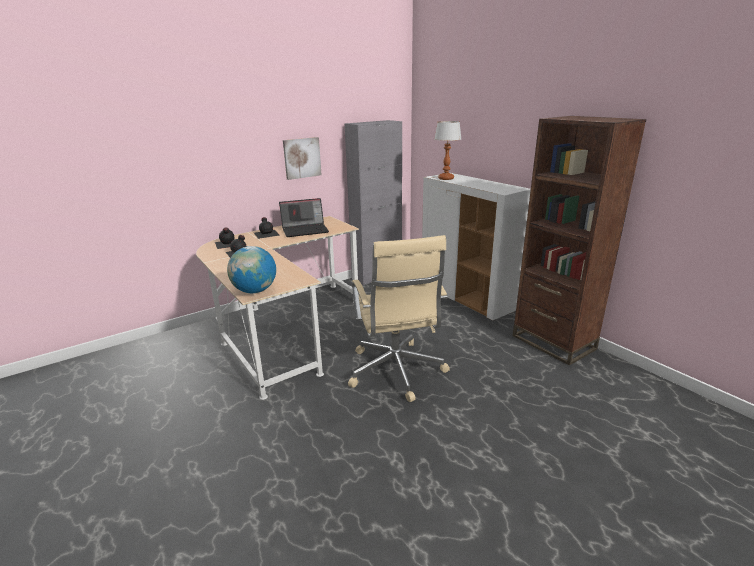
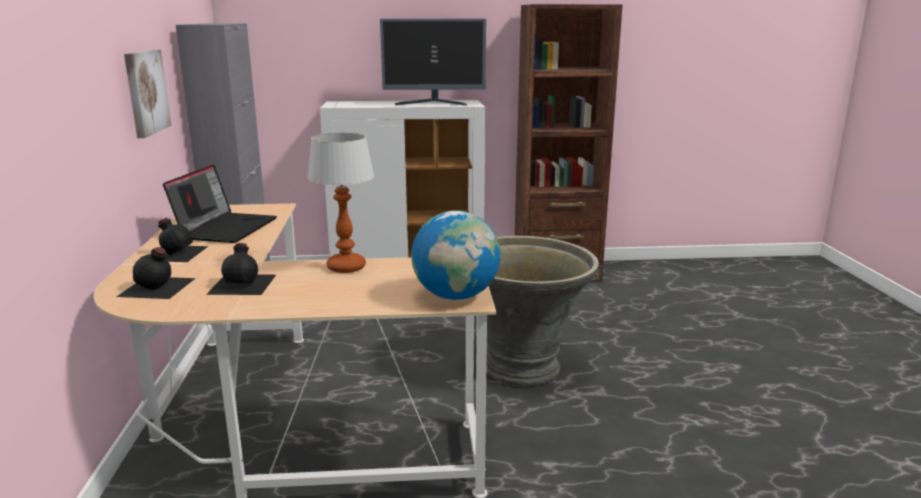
camera: 60 degrees left, 5 degrees down
beige office chair [348,235,450,402] -> grey planter [486,236,599,386]
table lamp [435,121,461,180] -> table lamp moved to [307,133,374,273]
none -> monitor [380,19,486,106]

